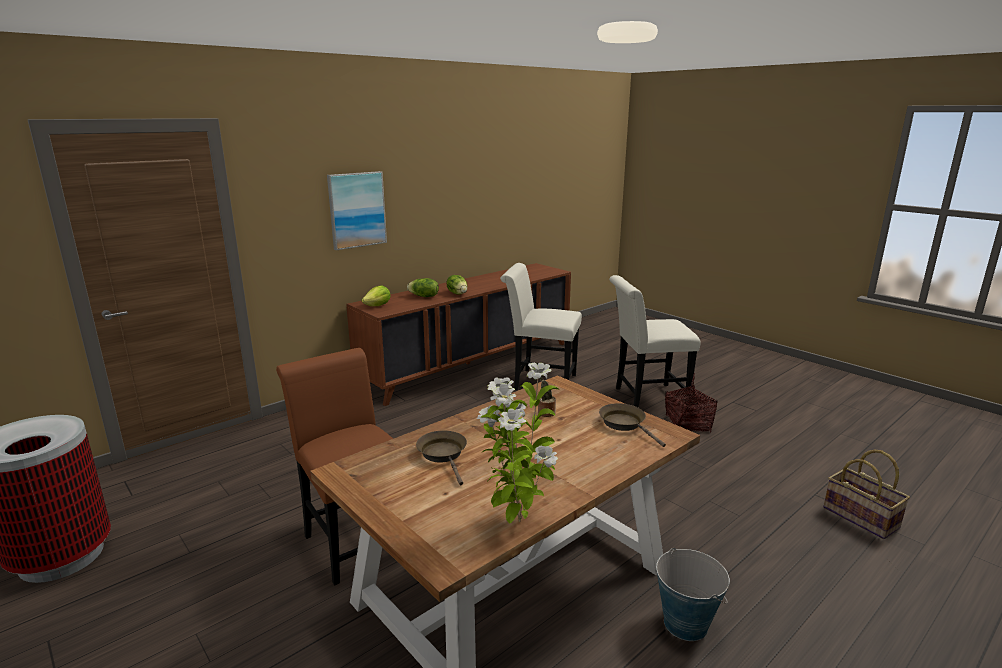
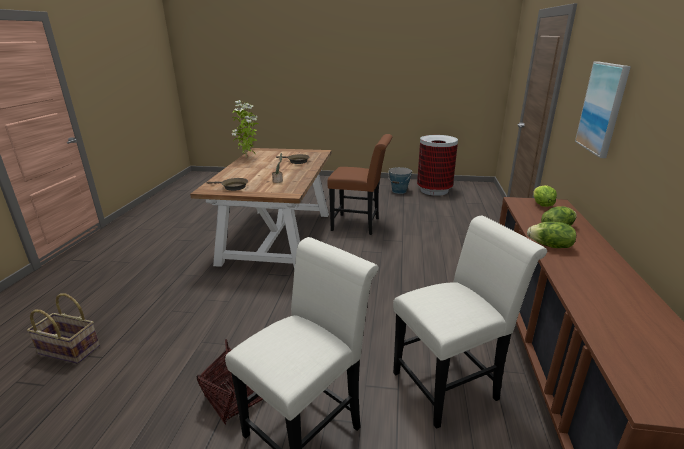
camera: 140 degrees right, 5 degrees up
bucket [656,548,730,641] -> bucket moved to [388,167,412,194]

